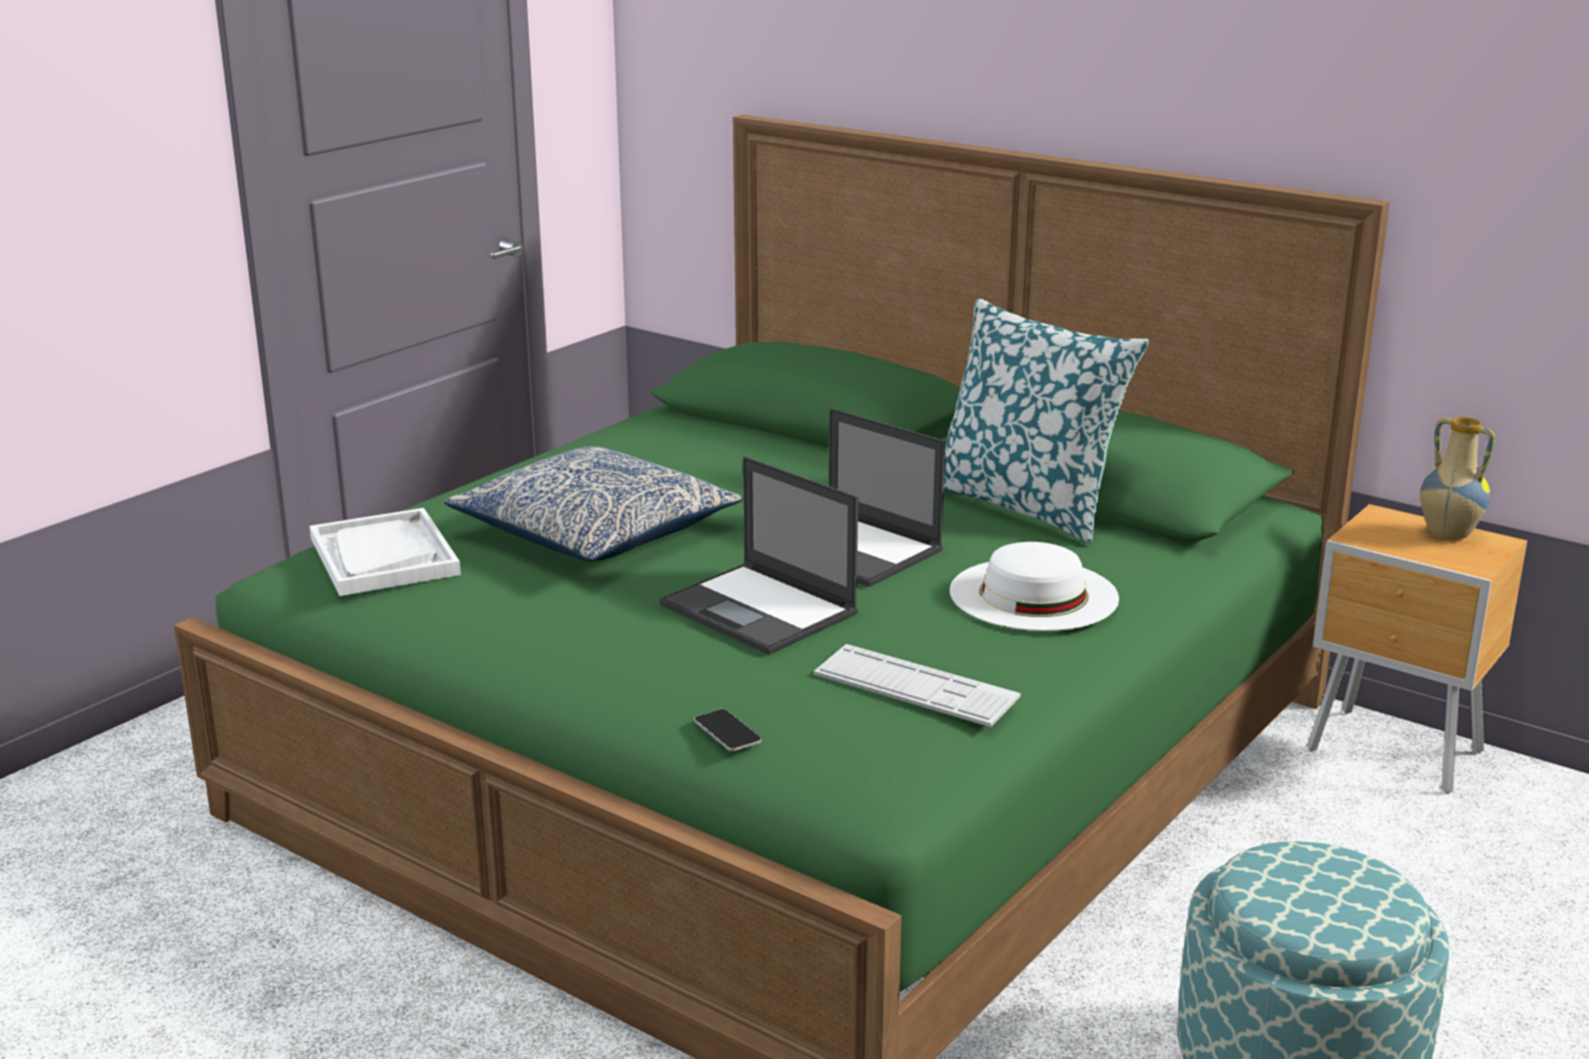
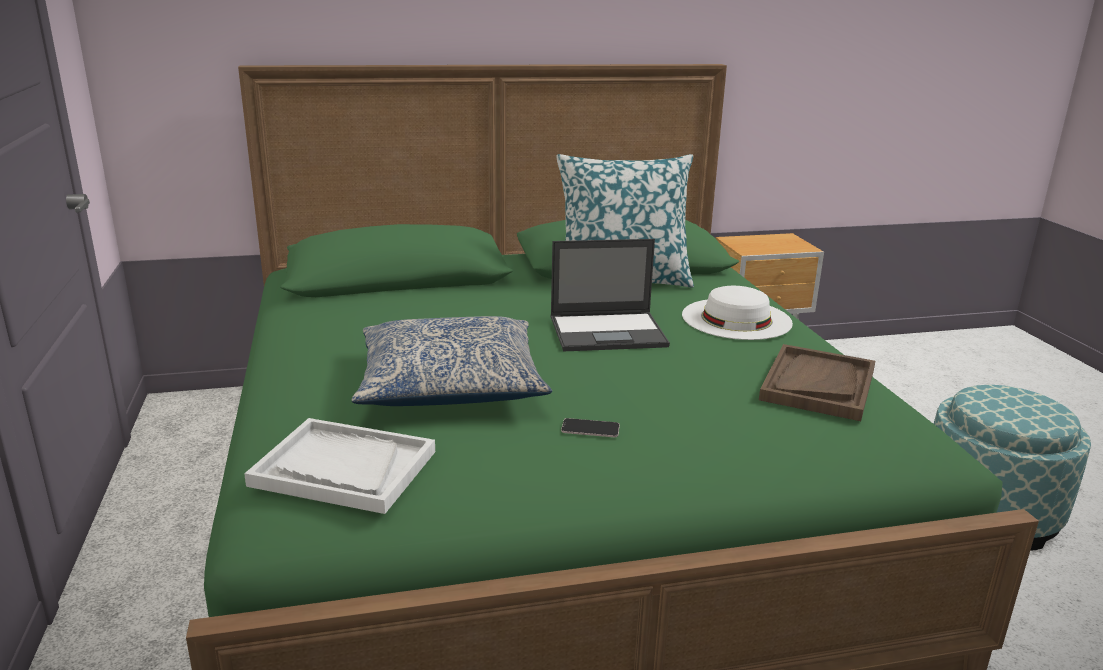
camera: 50 degrees left, 0 degrees up
laptop [659,456,858,655] -> none
phone [694,709,761,751] -> phone moved to [561,418,620,437]
keyboard [814,644,1021,727] -> brown tray [759,344,875,421]
vase [1420,417,1495,540] -> none

